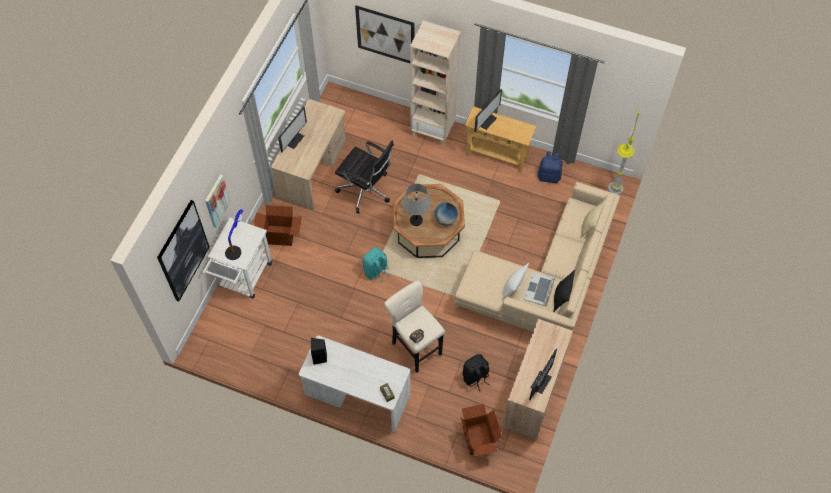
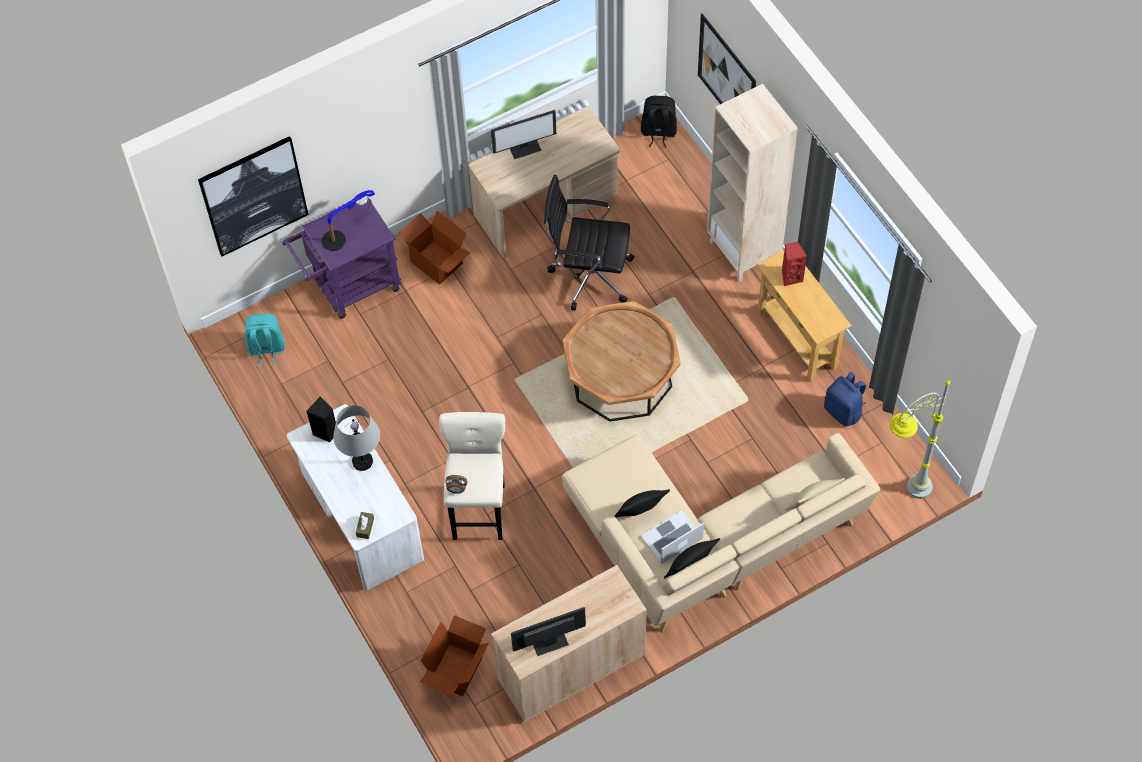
camera: 40 degrees right, 0 degrees up
white cart [203,218,272,299] -> purple cart [282,196,401,319]
picture [205,174,231,228] -> none
black office chair [335,140,394,213] -> black office chair turned 120 degrees clockwise [544,175,634,311]
turquoise backpack [363,247,390,283] -> turquoise backpack moved to [245,313,285,367]
grey table lamp [402,184,431,226] -> grey table lamp moved to [333,405,380,471]
globe [434,202,458,226] -> none
black backpack [463,354,490,391] -> black backpack moved to [641,96,677,148]
monitor [474,89,502,132] -> red speaker [782,242,807,286]
white pillow [501,263,529,300] -> black pillow [615,489,670,518]

